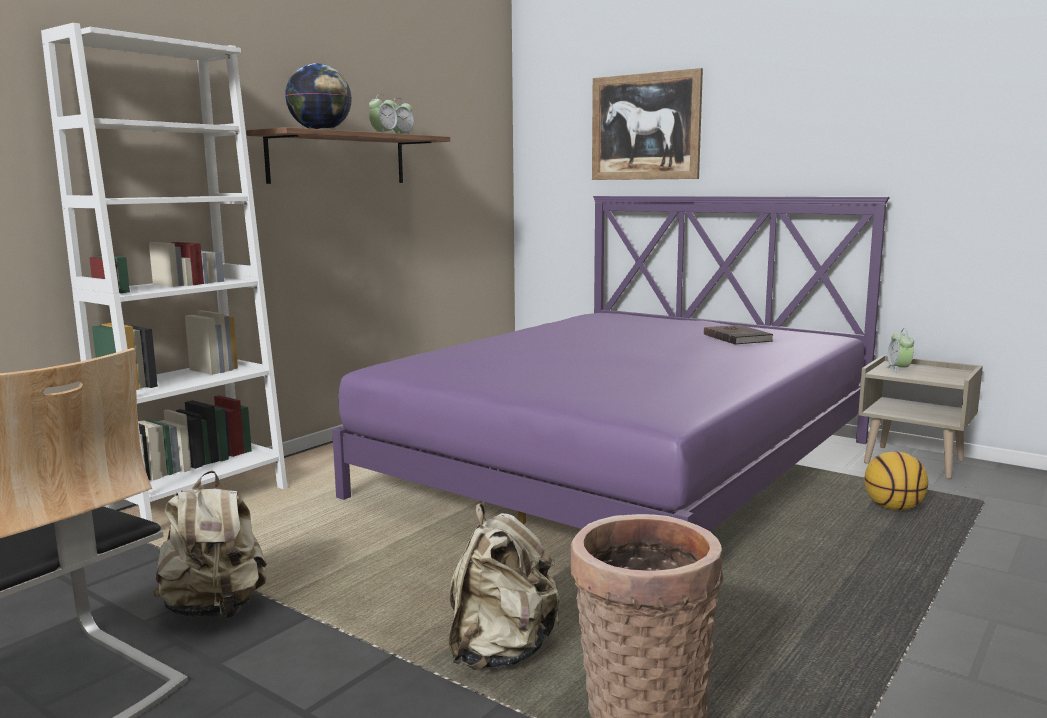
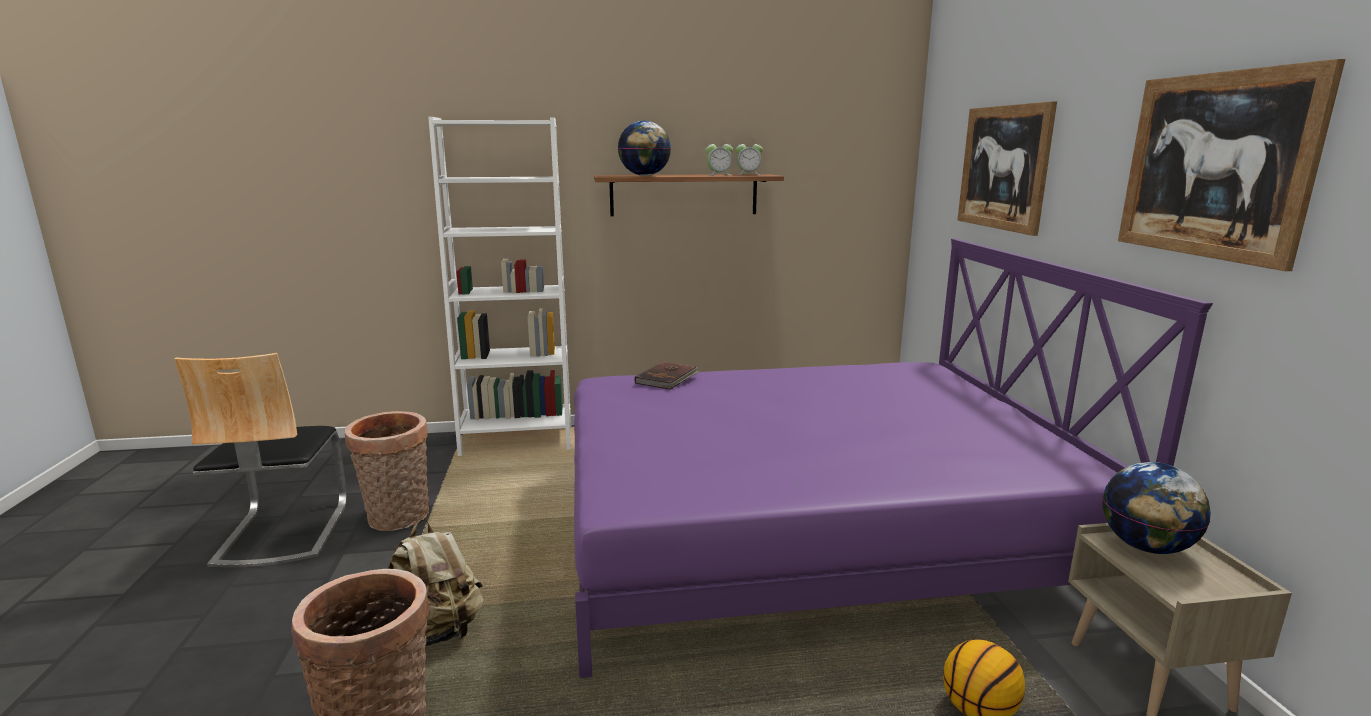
camera: 45 degrees right, 5 degrees up
beige backpack [153,471,267,619] -> basket [344,411,429,531]
brown book [704,325,774,345] -> brown book moved to [634,362,699,390]
alarm clock [886,328,914,373] -> globe [1102,462,1211,554]
none -> picture [1118,59,1345,271]

